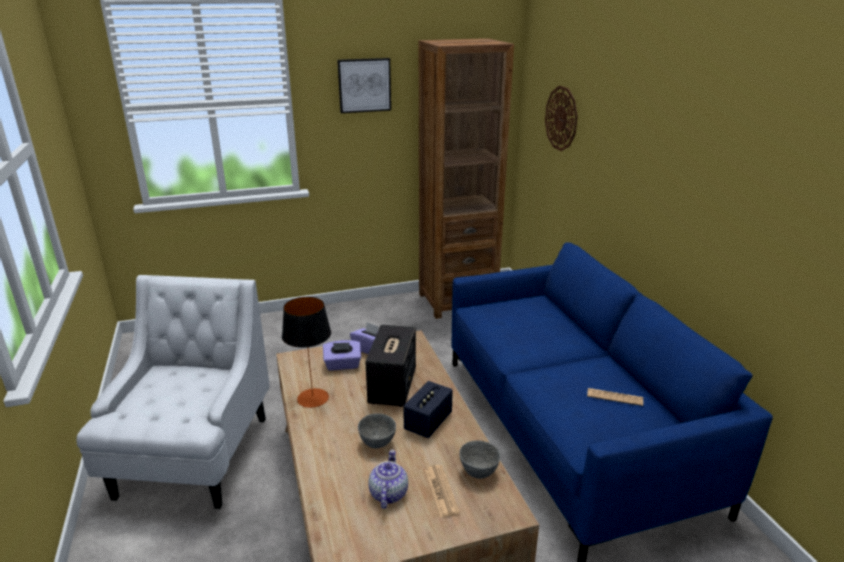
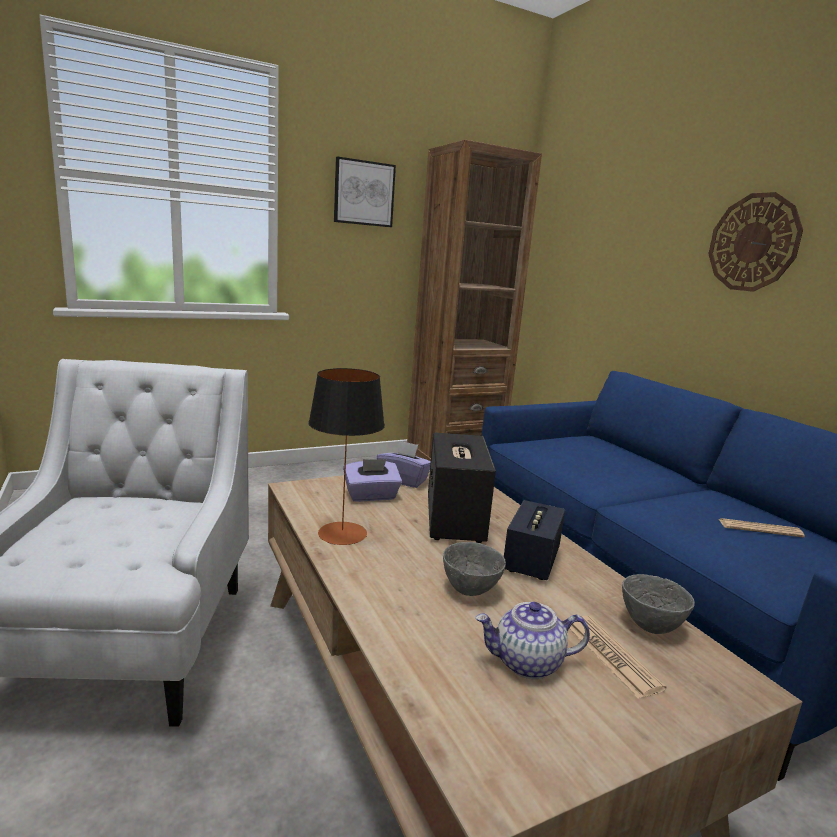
camera: 10 degrees left, 10 degrees down
teapot [368,450,408,509] -> teapot turned 90 degrees counterclockwise [476,602,590,679]
wall clock [545,86,578,151] -> wall clock moved to [708,192,803,292]

